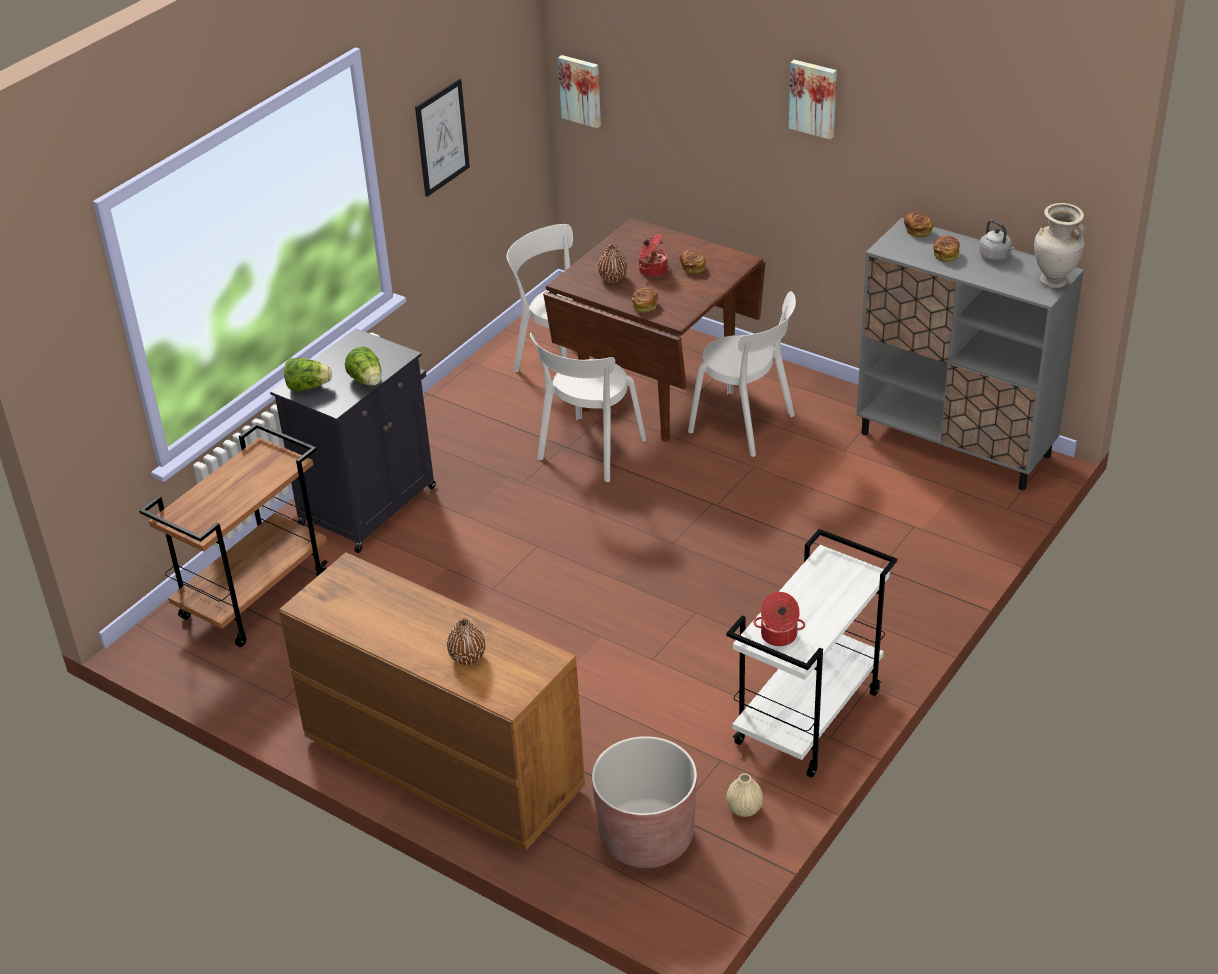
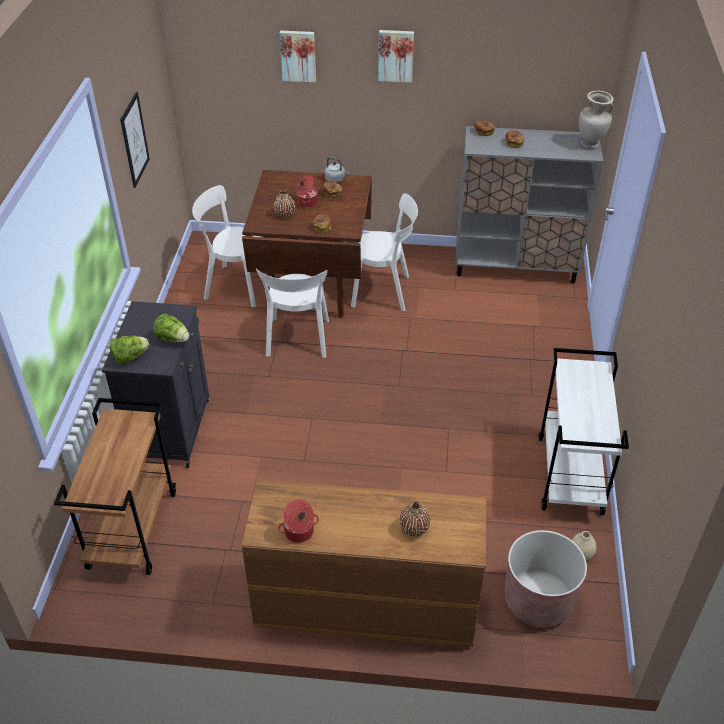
camera: 30 degrees left, 5 degrees up
picture [558,55,601,128] -> picture moved to [280,30,316,82]
cooking pot [753,592,805,646] -> cooking pot moved to [278,499,319,543]
grey kettle [979,220,1015,261] -> grey kettle moved to [325,157,349,183]

